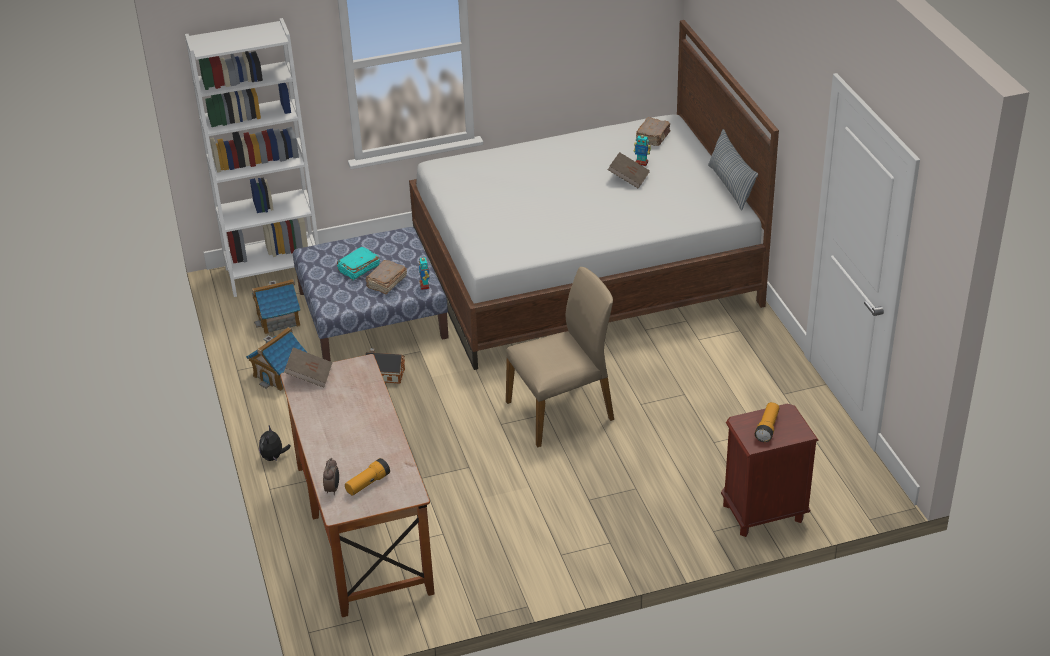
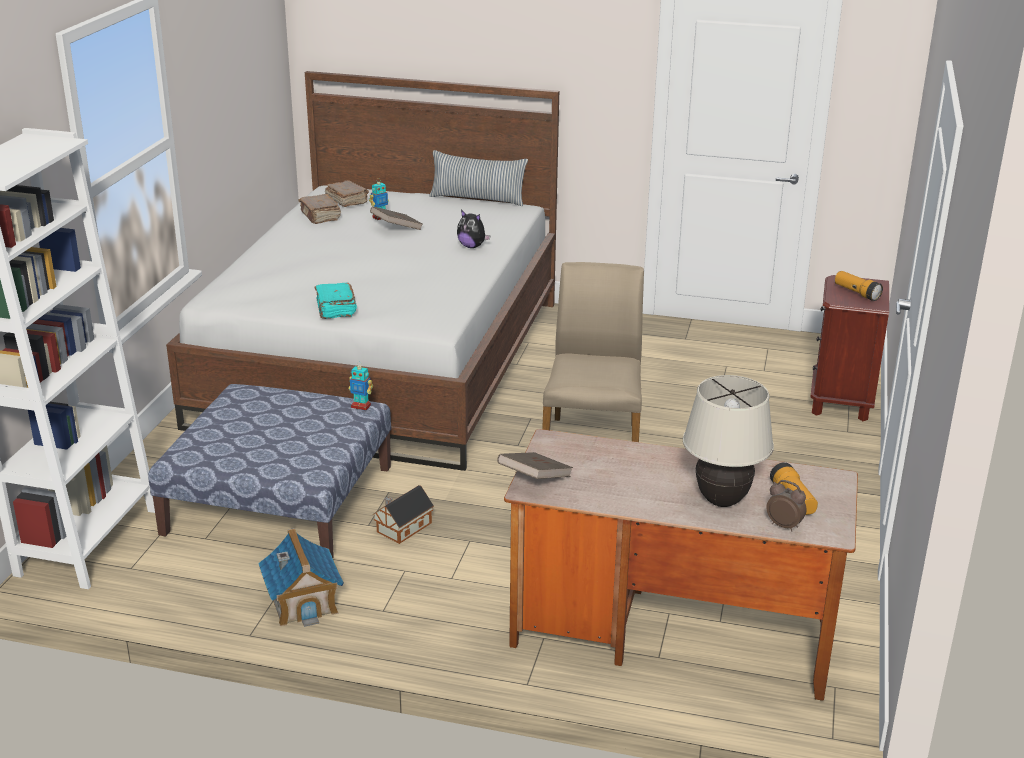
camera: 60 degrees left, 10 degrees down
toy house [252,279,300,334] -> none
plush toy [259,426,291,461] -> plush toy moved to [457,210,491,248]
turquoise book [337,247,380,280] -> turquoise book moved to [314,283,357,319]
brown book [366,260,407,295] -> brown book moved to [299,194,341,224]
none -> beige table lamp [683,375,774,507]

